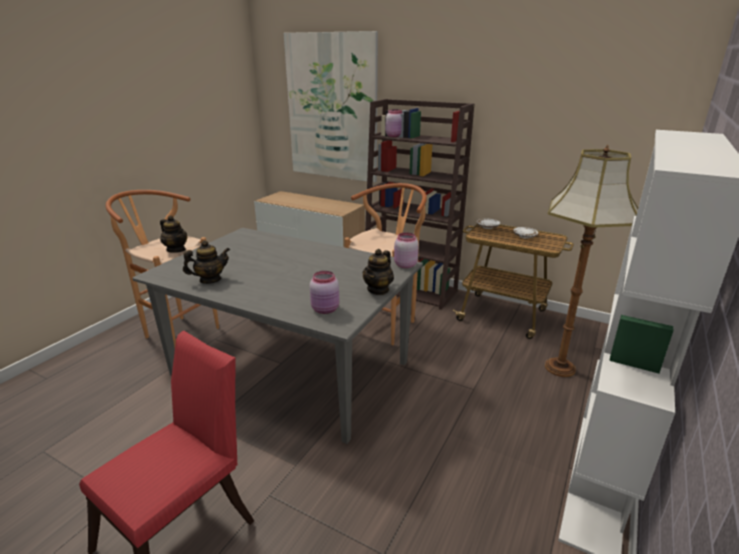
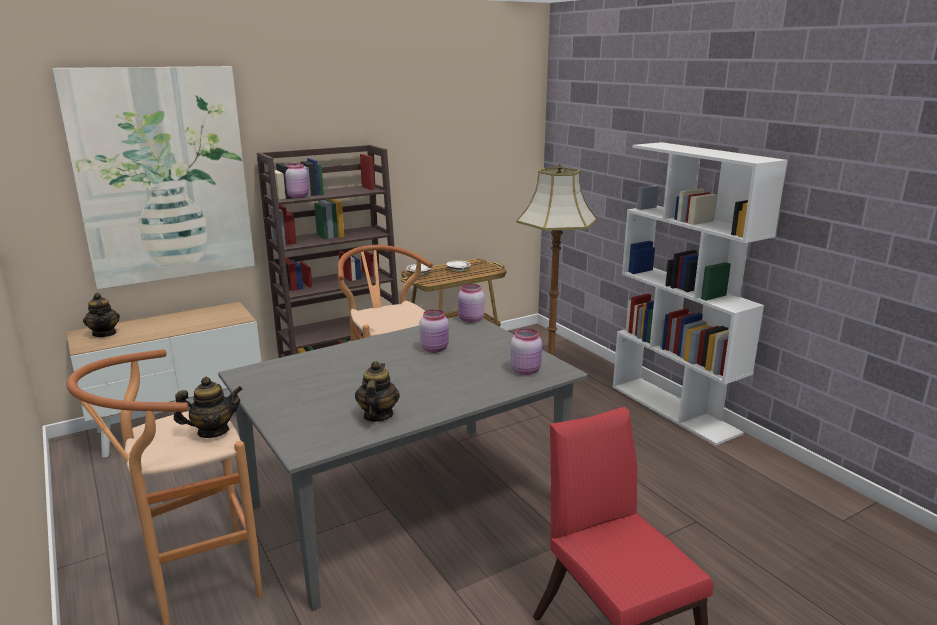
camera: 60 degrees left, 5 degrees down
teapot [363,249,394,295] -> teapot moved to [83,293,120,337]
none -> pink jar [419,309,449,353]

